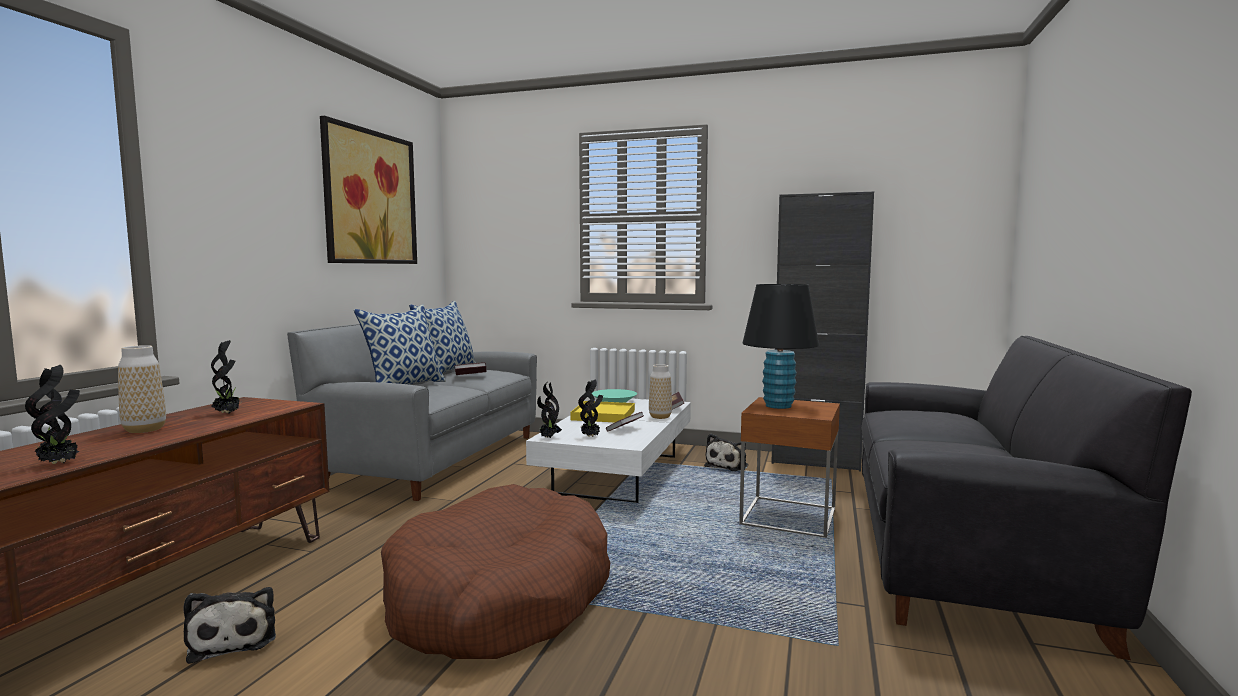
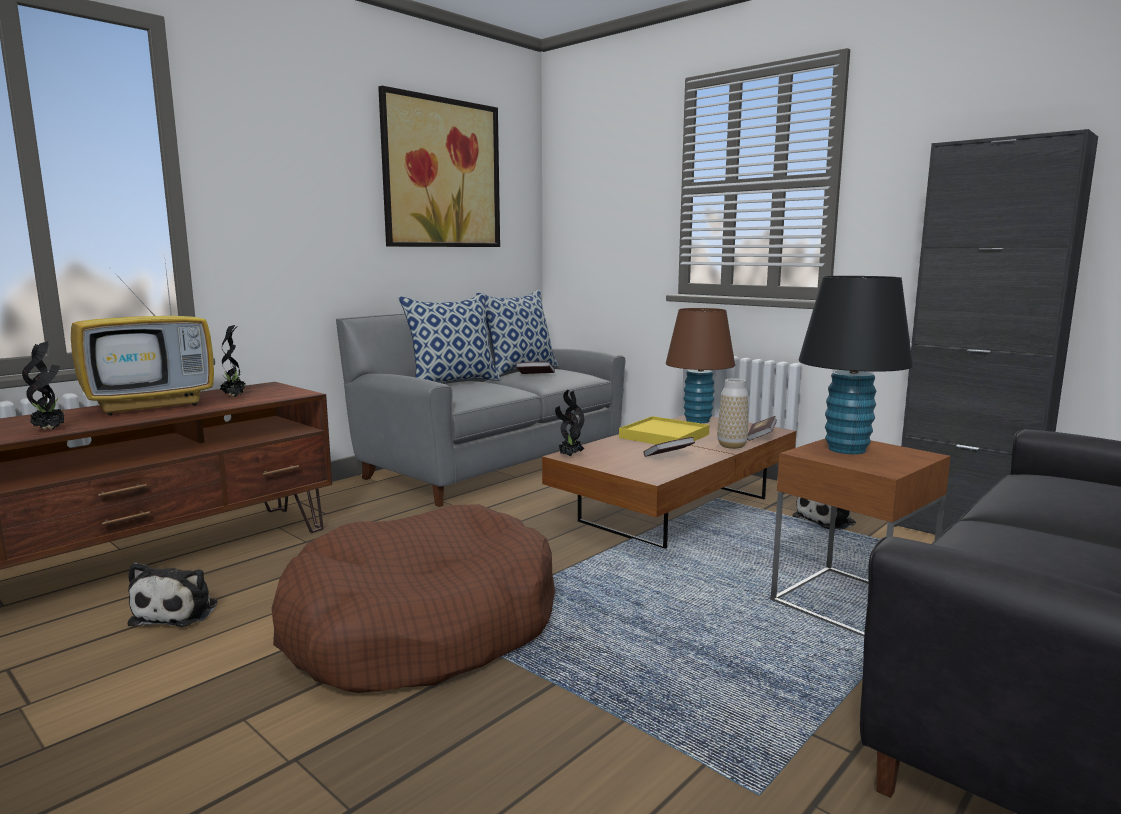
camera: 25 degrees right, 5 degrees up
vase [118,345,166,433] -> television [71,254,214,416]
white coffee table [526,398,691,503] -> brown coffee table [542,415,796,549]
potted plant [578,379,603,437] -> none
turquoise bowl [592,389,637,403] -> brown table lamp [666,308,735,423]

